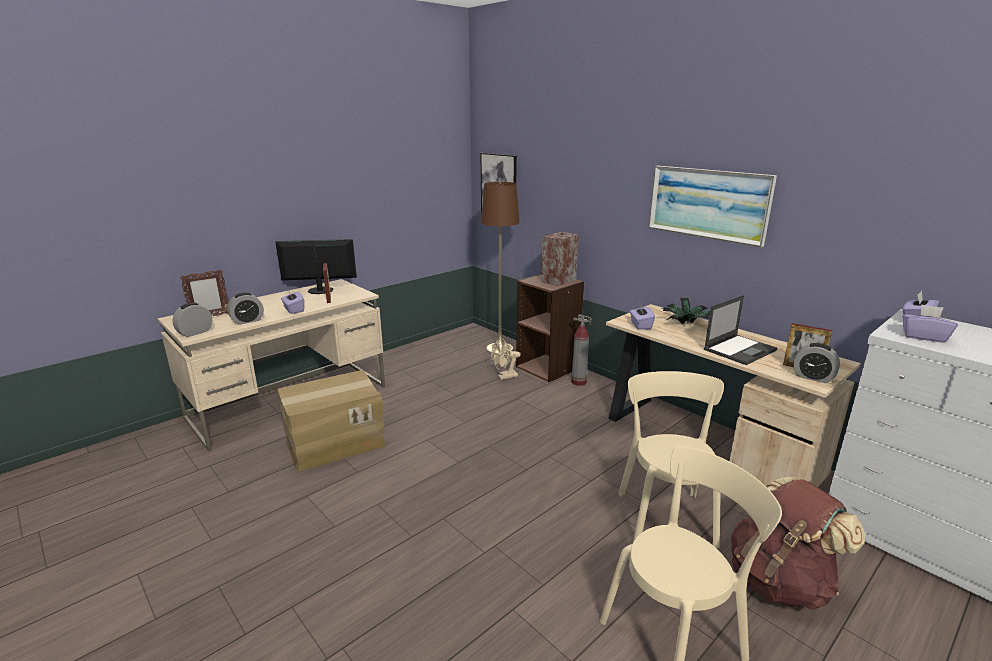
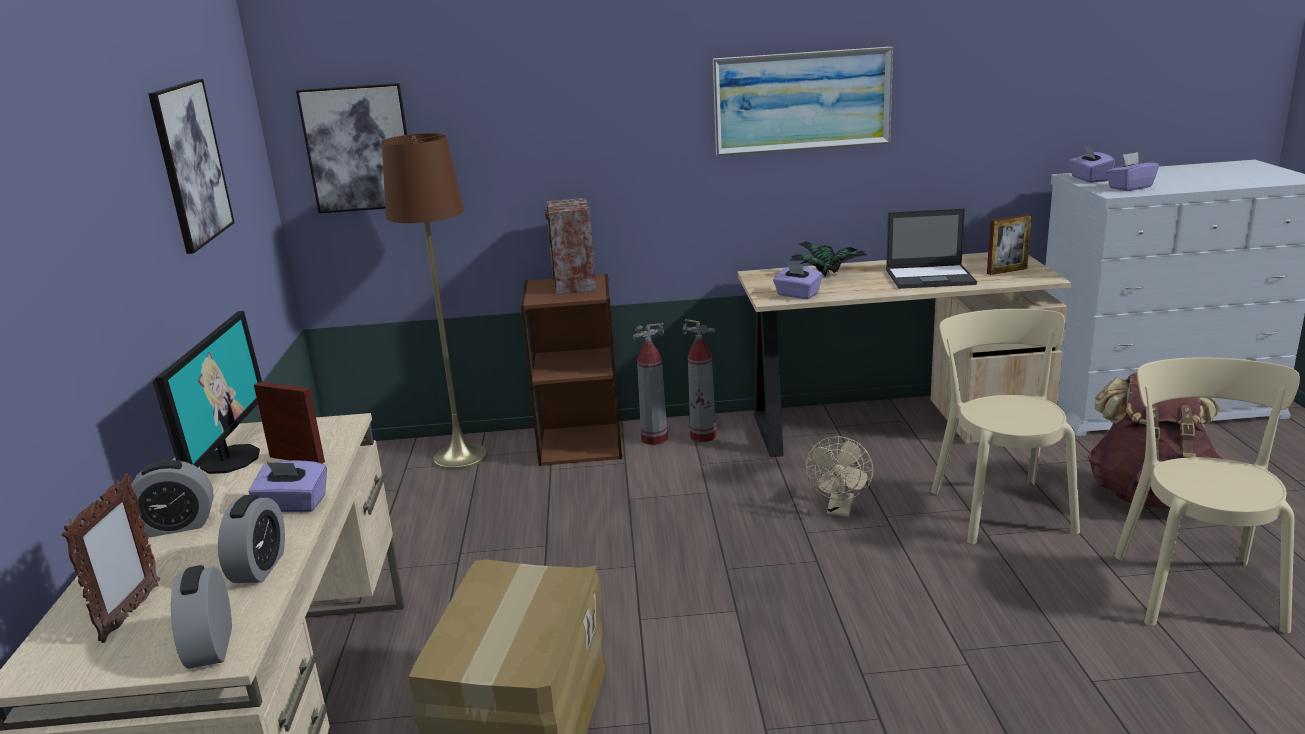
camera: 50 degrees left, 0 degrees up
monitor [275,239,357,294] -> monitor turned 150 degrees clockwise [153,311,262,474]
beige fan [491,338,521,380] -> beige fan moved to [806,436,873,517]
beige chair [618,371,724,548] -> beige chair turned 45 degrees clockwise [931,309,1080,544]
laptop [704,295,777,365] -> laptop turned 90 degrees clockwise [886,208,977,289]
alarm clock [793,343,840,383] -> alarm clock moved to [131,460,214,537]
none -> picture [148,79,235,254]
none -> fire extinguisher [683,319,716,442]

